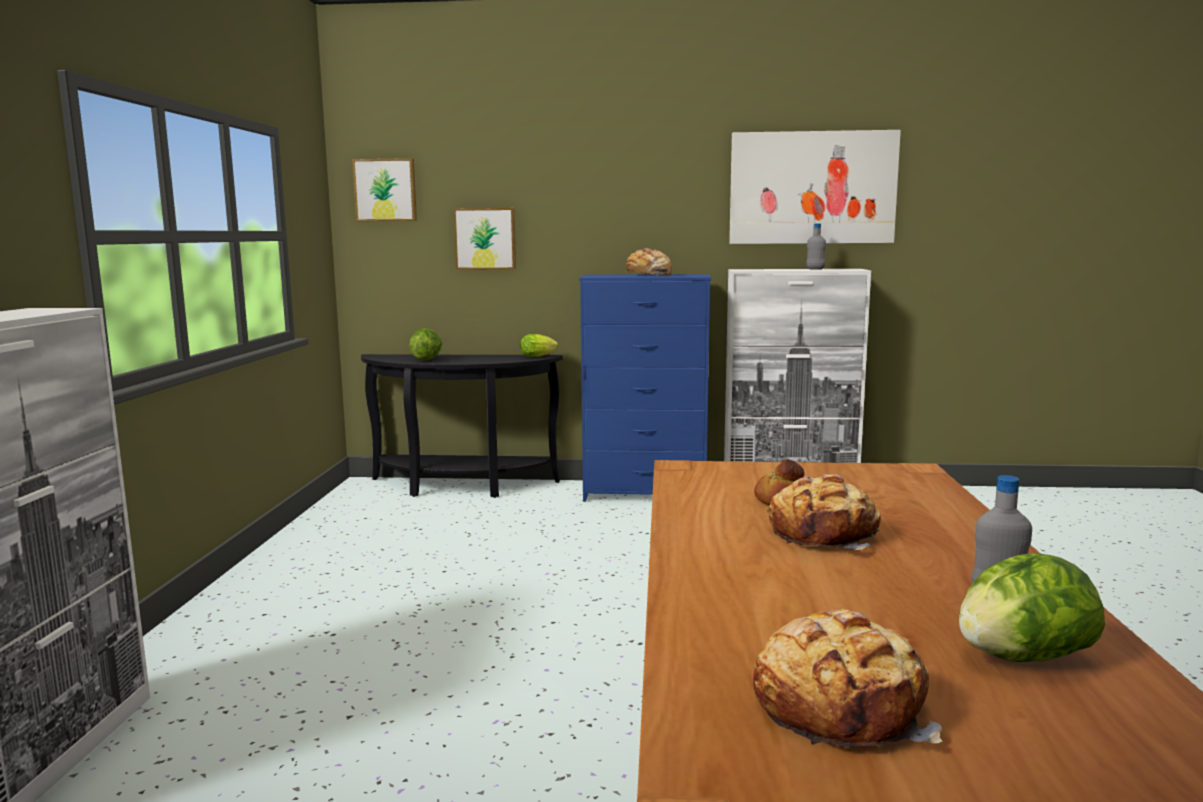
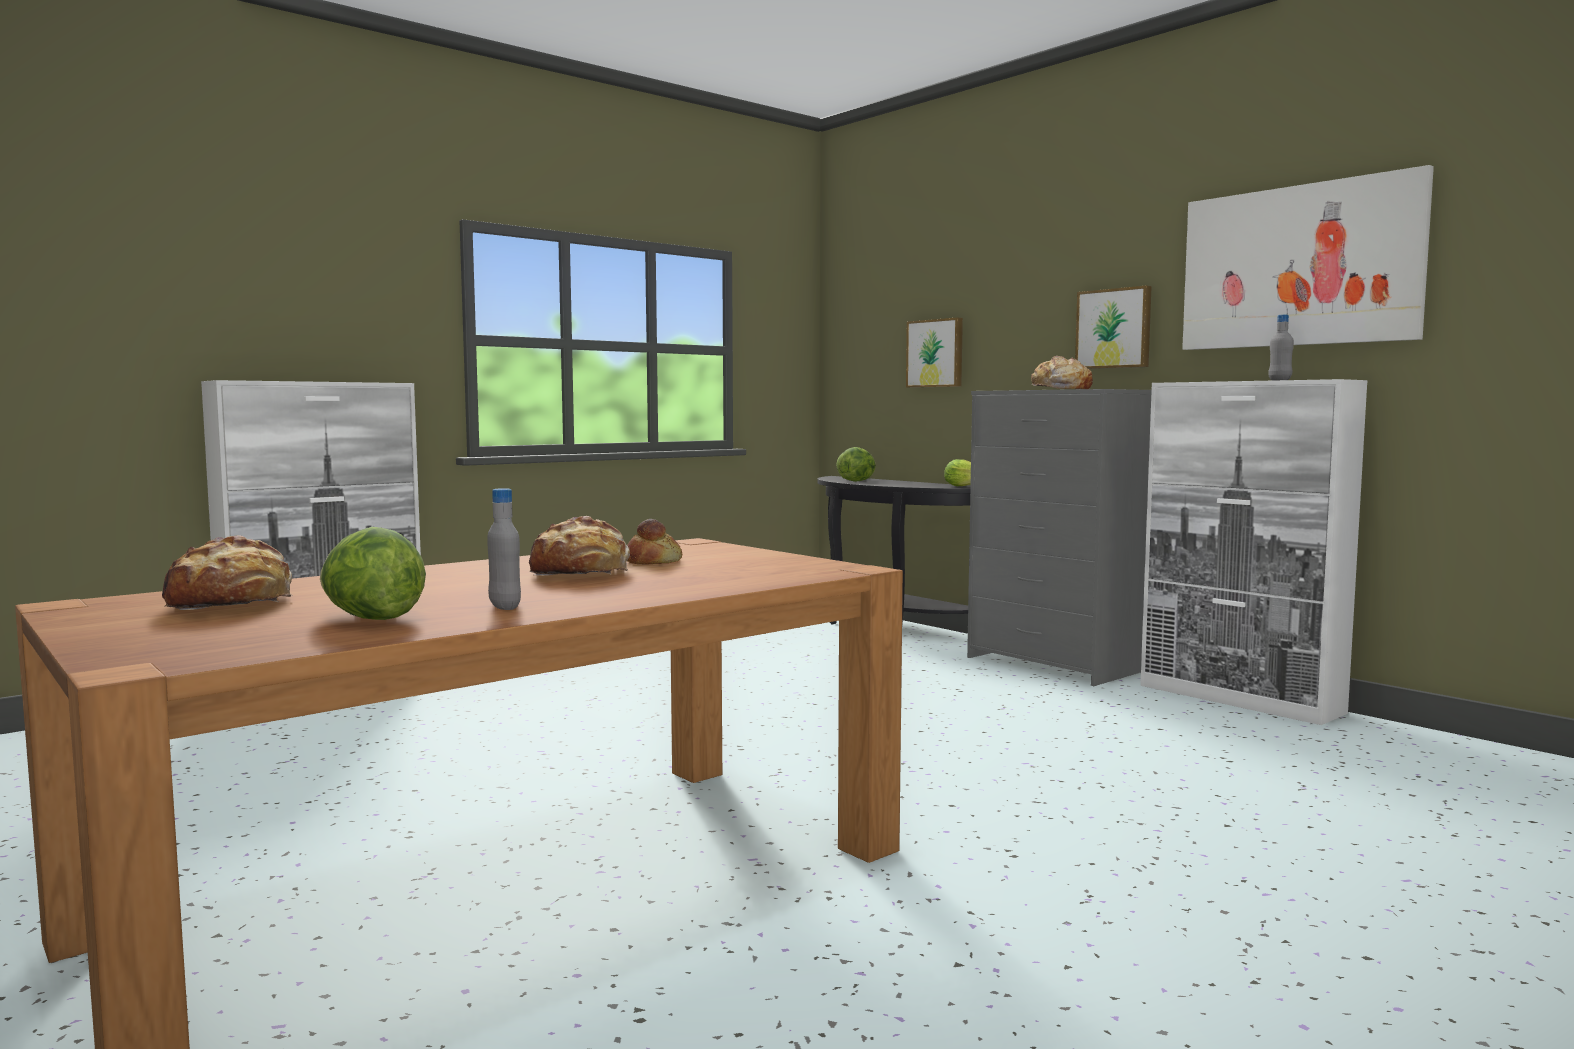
camera: 45 degrees right, 5 degrees down
picture [352,158,417,221] -> picture moved to [1075,286,1152,369]
blue dresser [579,274,711,502] -> grey dresser [967,389,1152,686]

